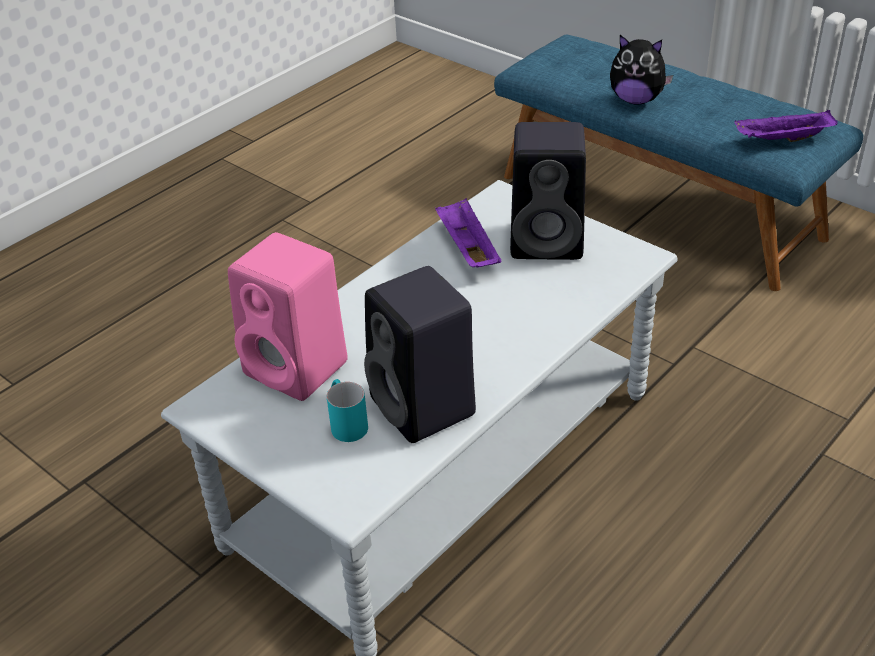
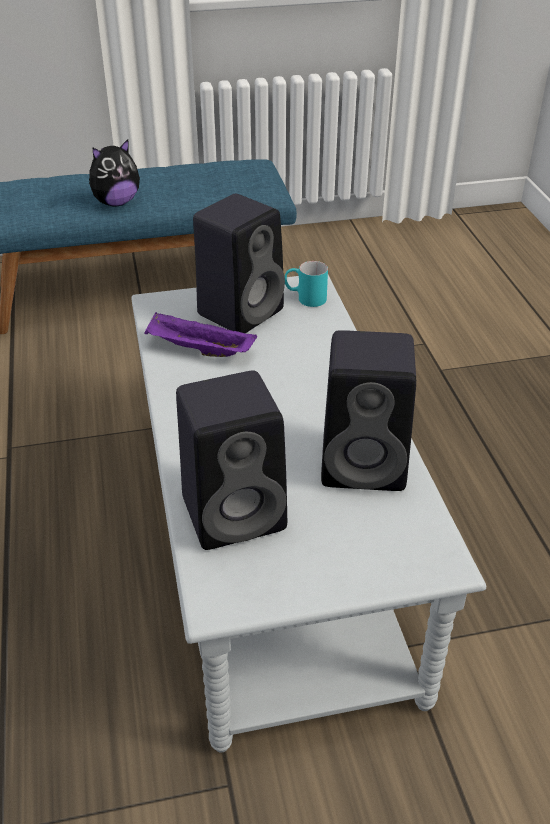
camera: 55 degrees left, 0 degrees up
pink speaker [228,232,348,401] -> black speaker [176,371,287,550]
turquoise mug [327,379,368,442] -> turquoise mug moved to [285,261,328,307]
purple tray [734,110,838,142] -> none

